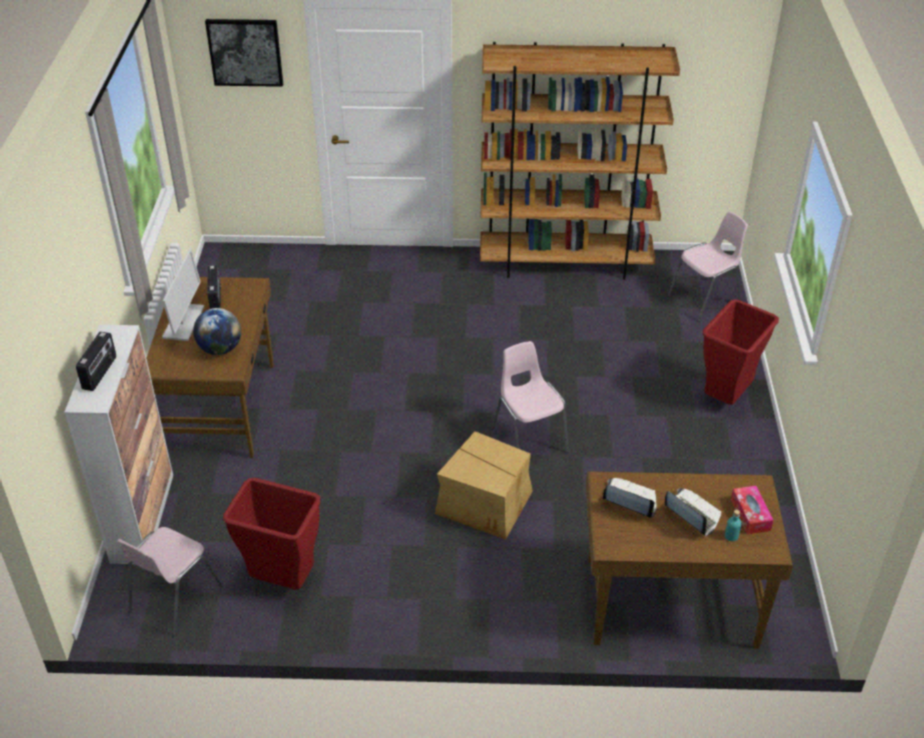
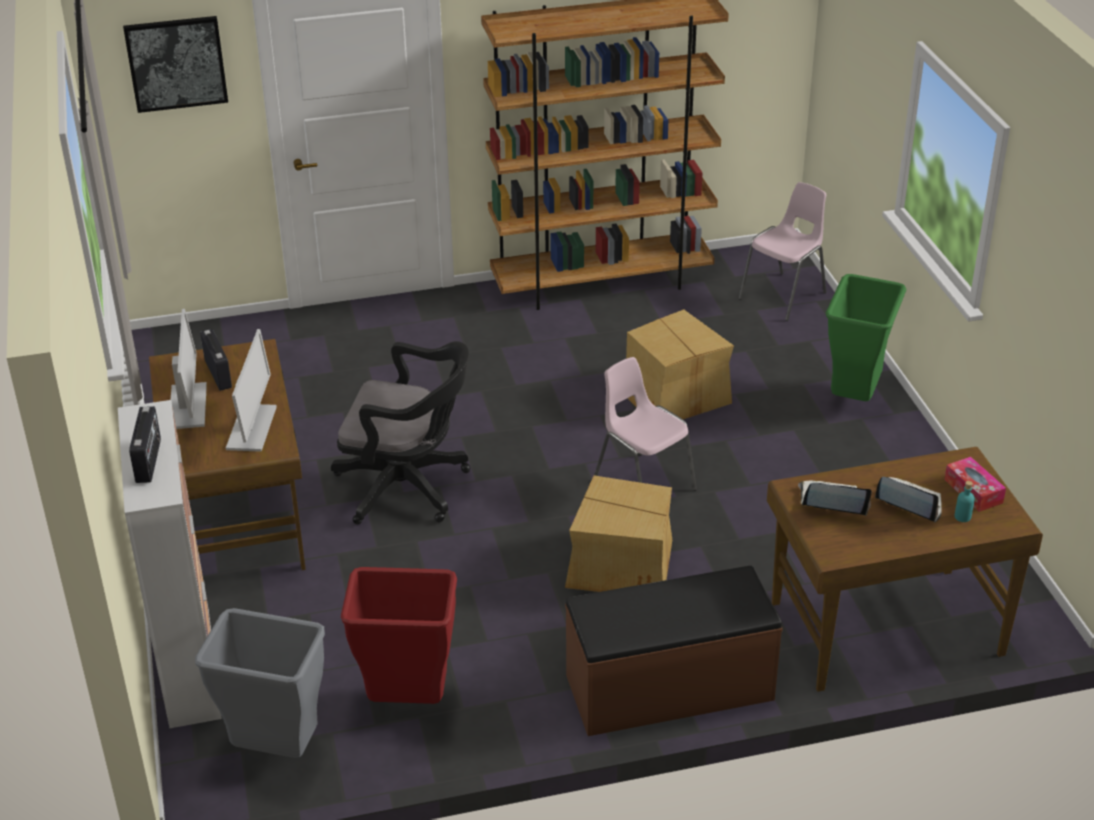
camera: 15 degrees left, 5 degrees down
pink chair [117,527,223,637] -> grey trash can [195,608,325,758]
globe [193,308,241,355] -> monitor [226,329,277,452]
red trash can [703,299,779,405] -> green trash can [826,274,906,401]
none -> black office chair [331,341,470,525]
none -> brown bench [565,566,783,736]
none -> cardboard box [626,309,734,419]

